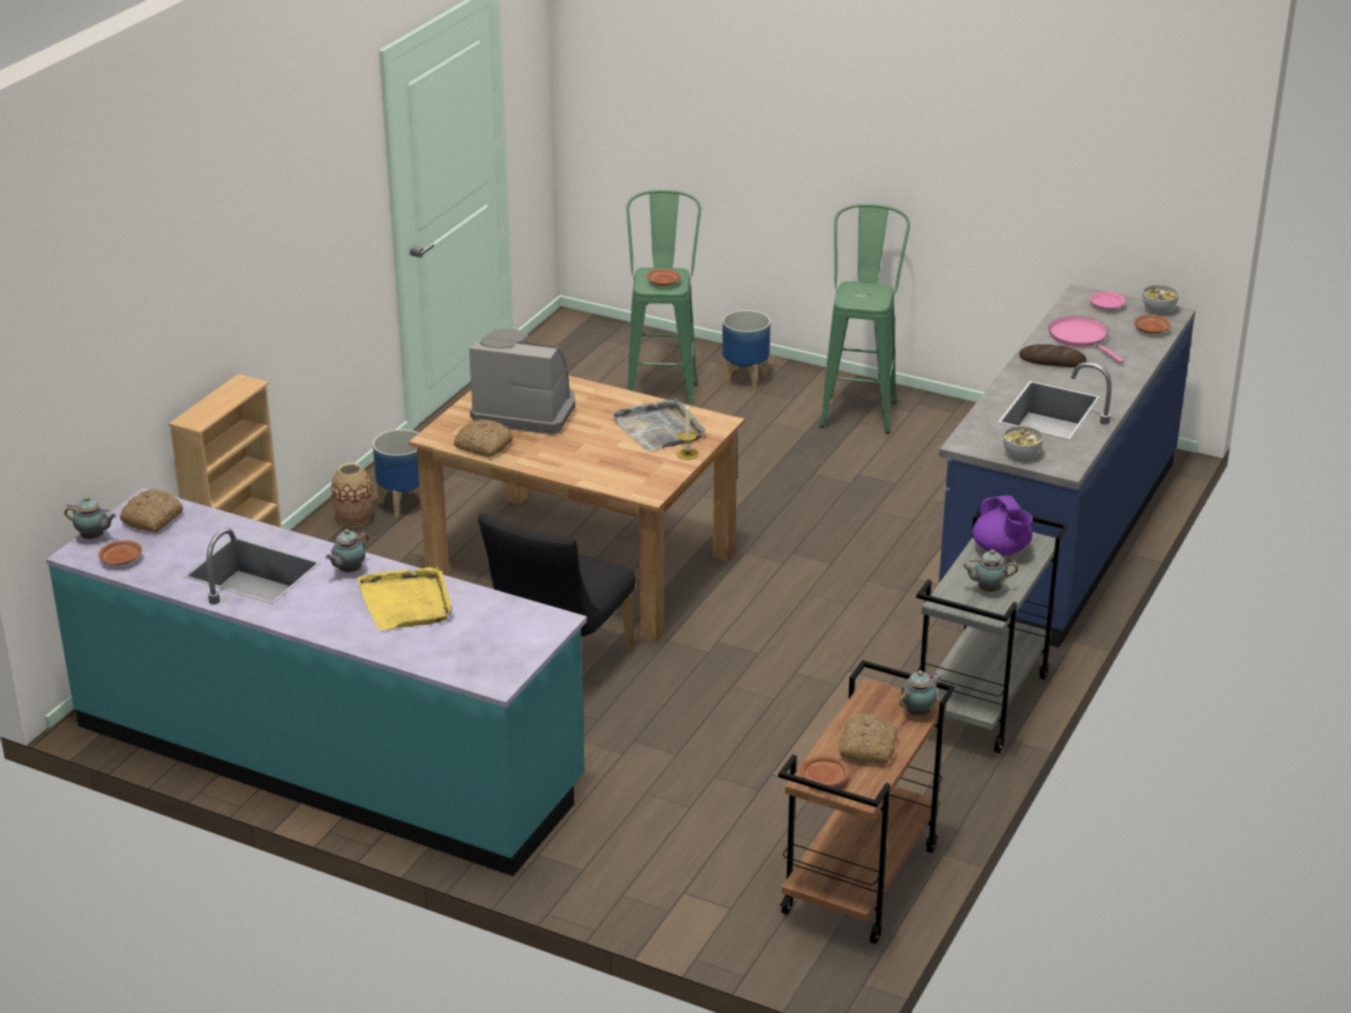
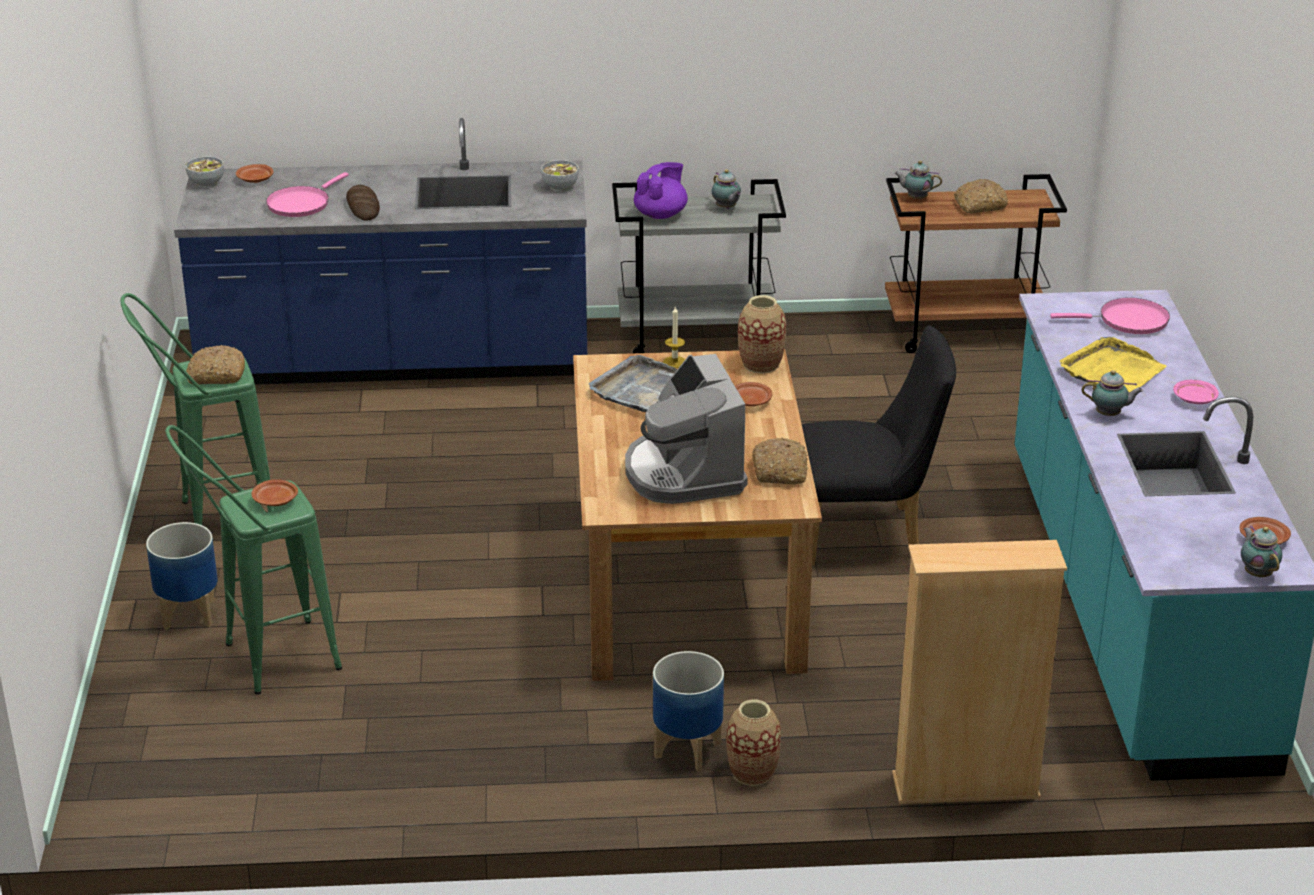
camera: 120 degrees left, 0 degrees up
bread [120,489,183,533] -> bread moved to [186,345,245,384]
brown plate [800,756,849,786] -> brown plate moved to [735,382,772,406]
pink plate [1090,291,1125,309] -> pink plate moved to [1173,380,1219,404]
none -> vase [738,295,786,374]
none -> pink frying pan [1050,298,1170,334]

